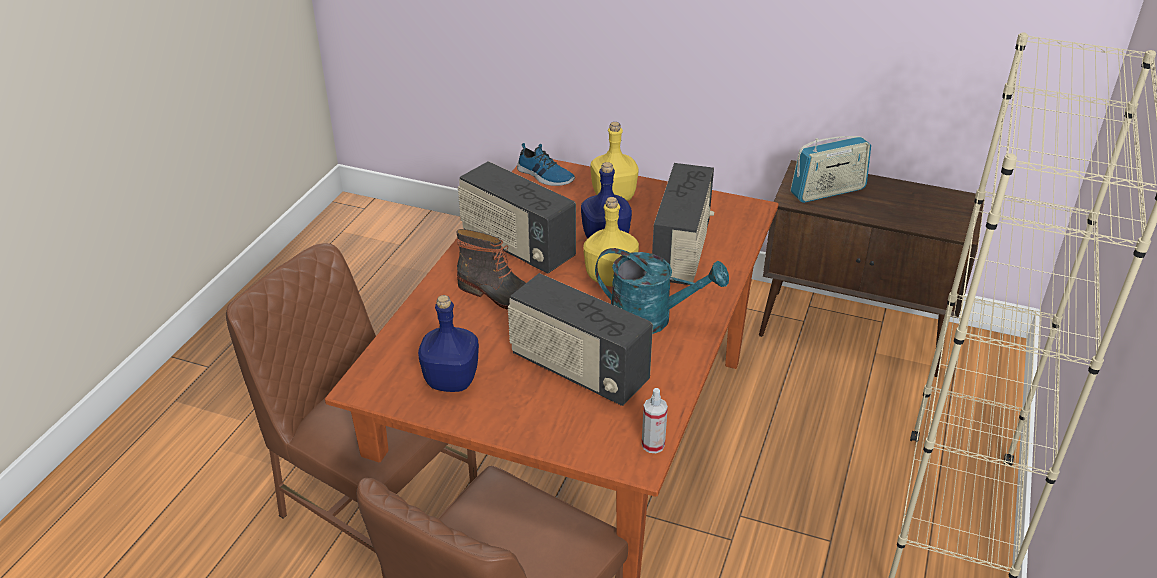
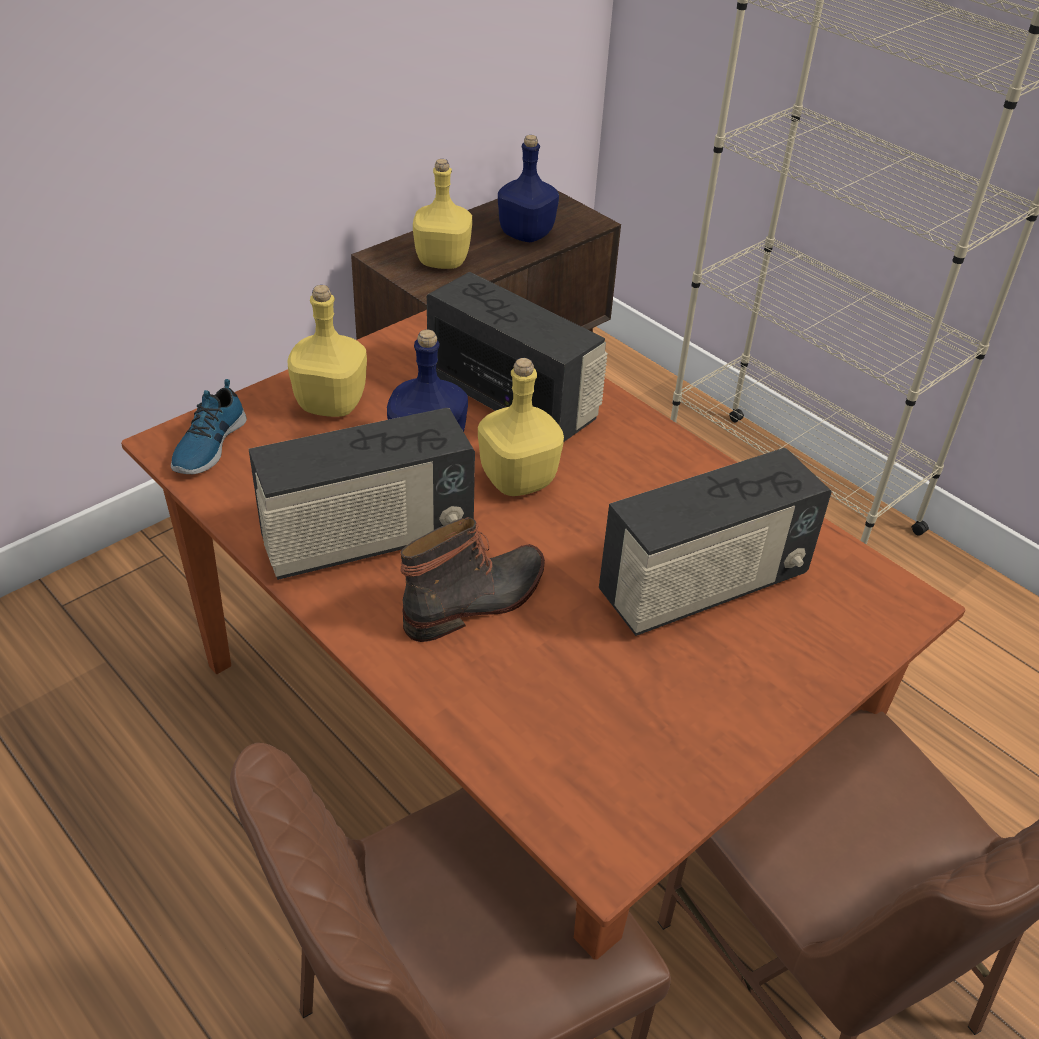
camera: 65 degrees left, 5 degrees up
blue bottle [418,295,479,392] -> blue bottle moved to [498,135,559,242]
shoe [517,143,575,186] -> shoe turned 135 degrees clockwise [171,379,247,474]
turquoise watering can [595,248,729,334] -> none
spray bottle [642,388,668,453] -> none
radio [790,136,871,203] -> yellow bottle [413,159,472,269]

